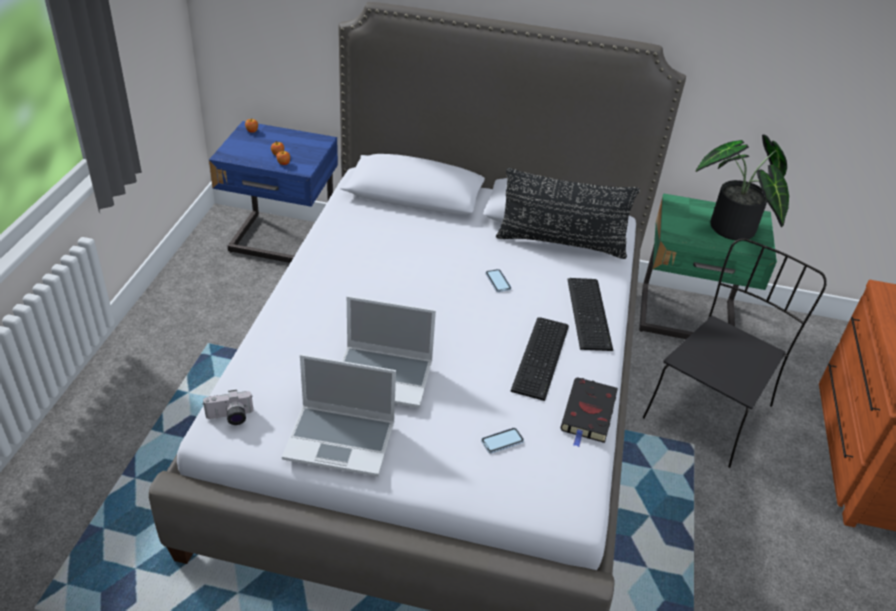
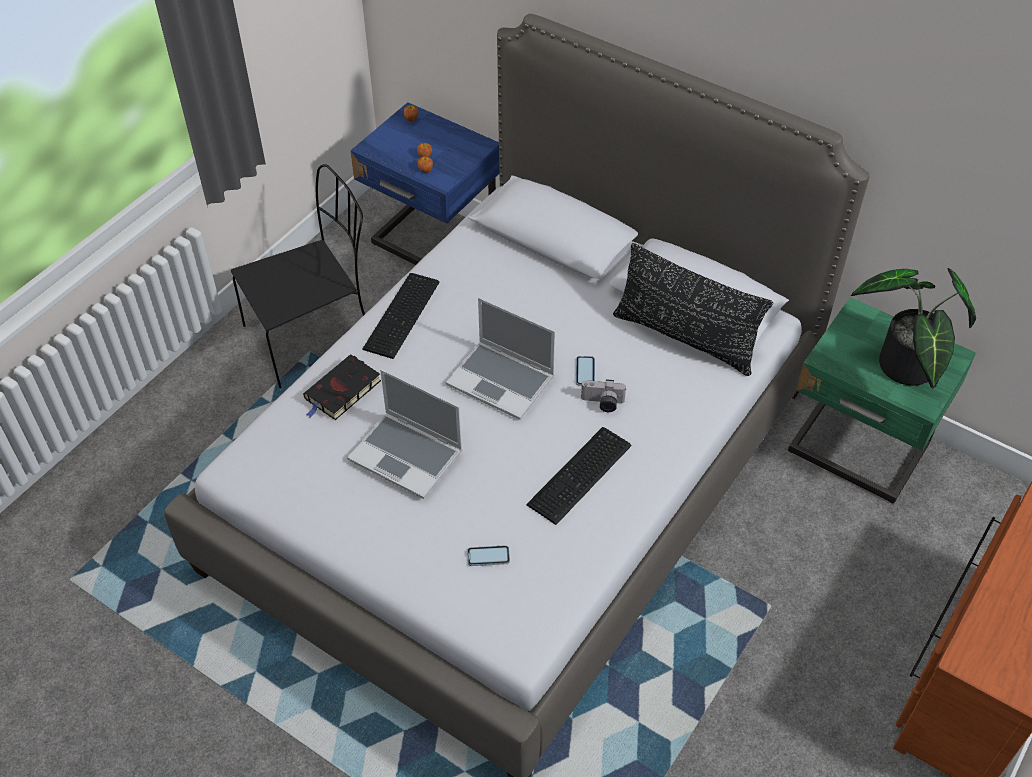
camera: 25 degrees right, 10 degrees up
camera [203,390,253,425] -> camera moved to [581,379,627,412]
laptop [282,354,396,477] -> laptop moved to [446,297,555,420]
black book [561,377,618,447] -> black book moved to [303,354,381,420]
keyboard [568,278,613,351] -> keyboard moved to [362,273,439,359]
black chair [643,238,827,468] -> black chair moved to [231,164,365,388]

